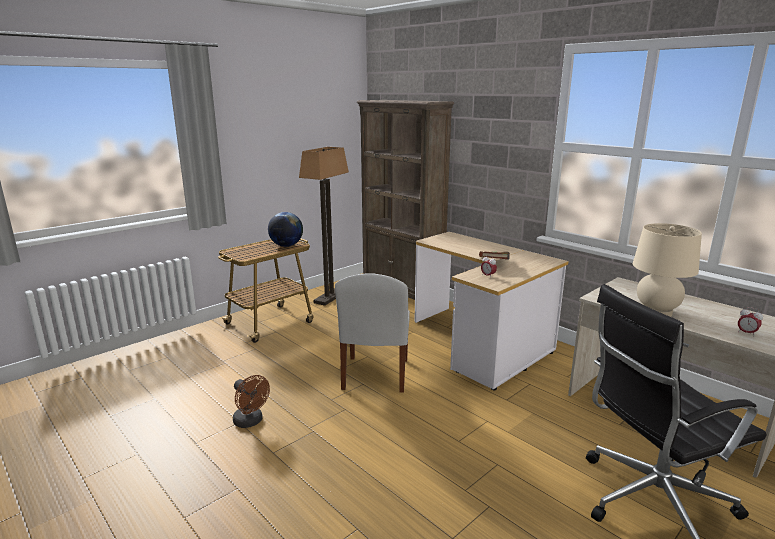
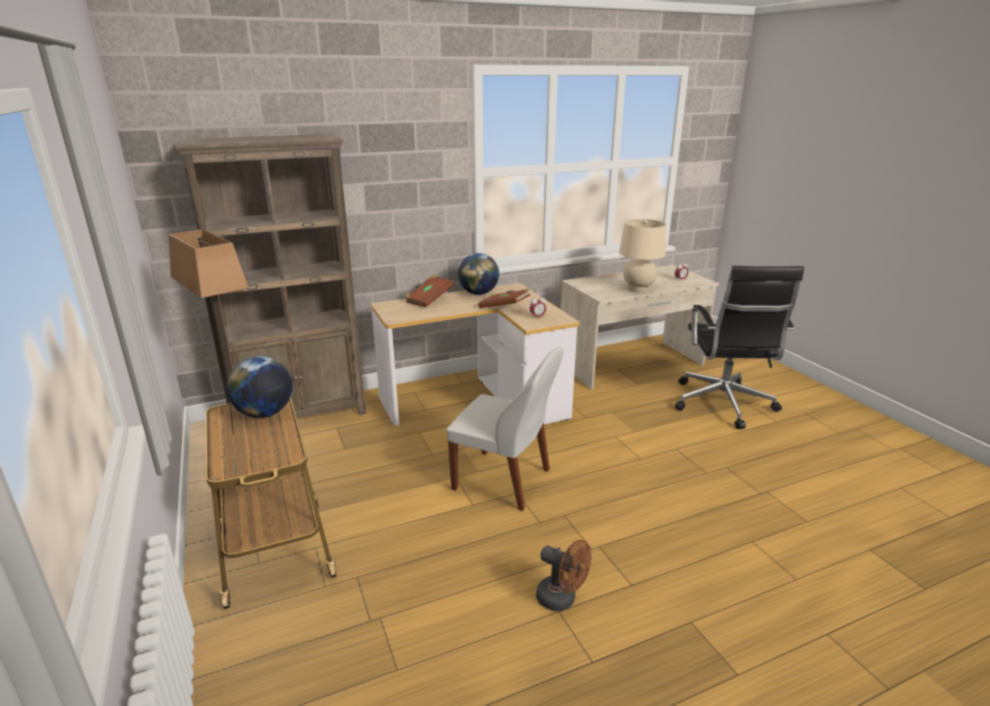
camera: 70 degrees left, 5 degrees up
brown fan [233,375,270,428] -> brown fan turned 60 degrees clockwise [536,540,591,611]
none -> brown book [404,275,454,307]
none -> globe [458,253,499,295]

